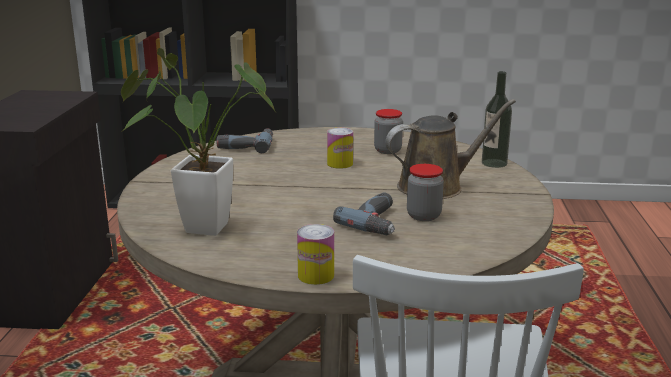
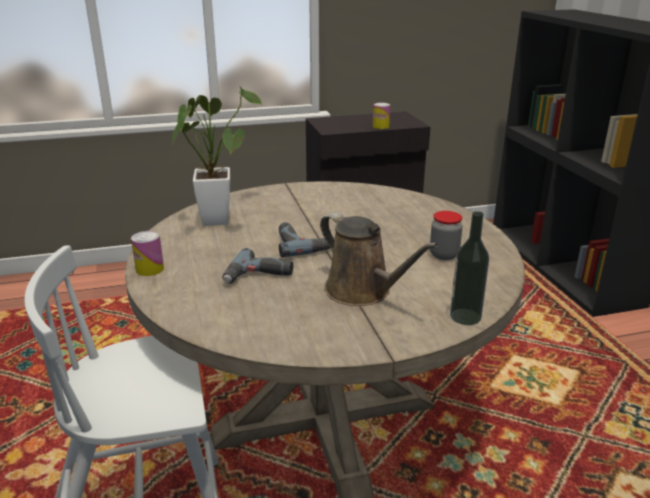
camera: 70 degrees right, 5 degrees up
power drill [217,128,273,153] -> power drill moved to [279,222,330,257]
can [327,128,353,169] -> can moved to [373,103,390,129]
jar [407,164,444,221] -> none

